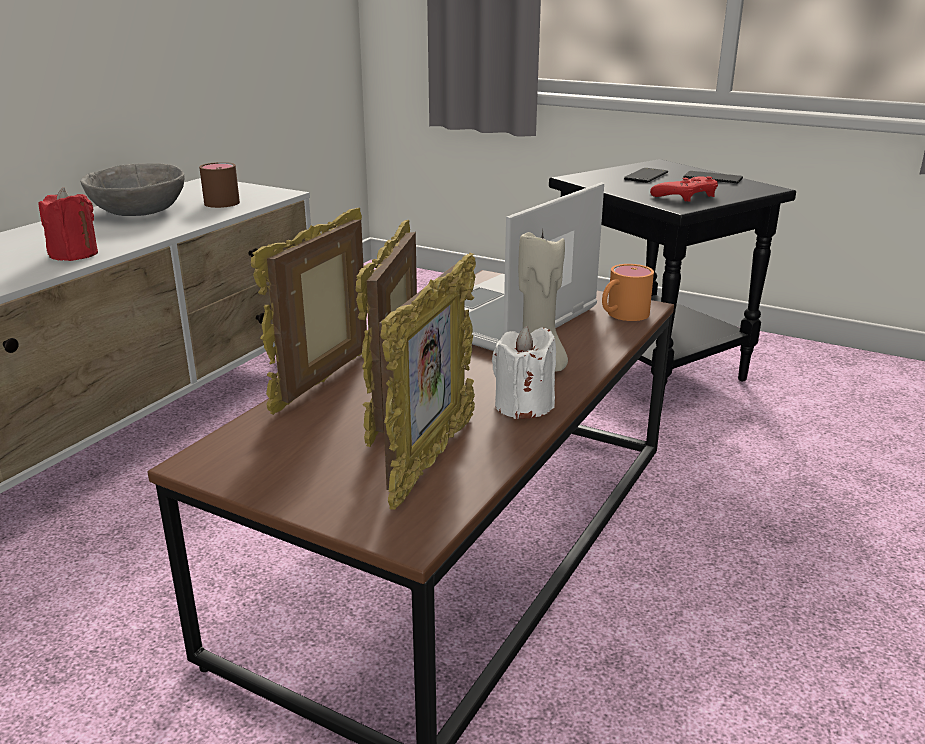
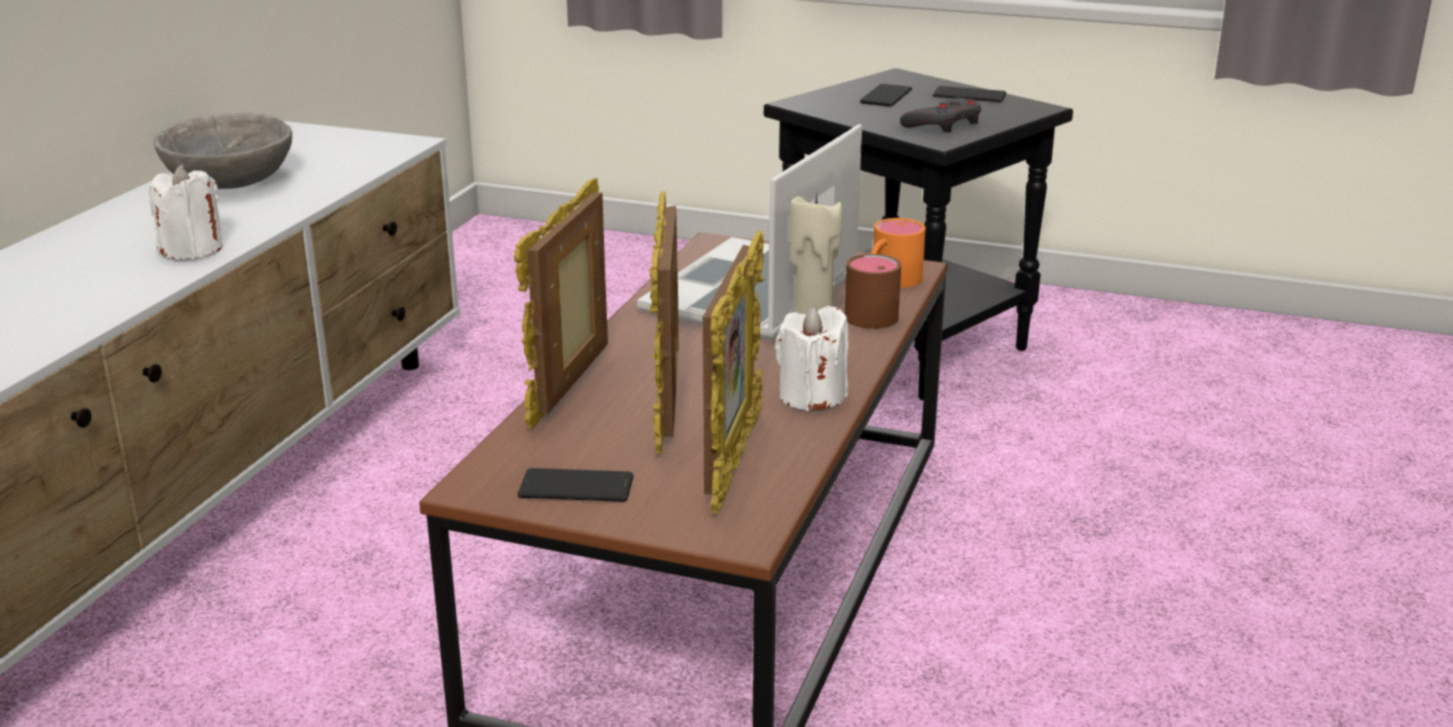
camera: 10 degrees left, 0 degrees up
red candle [39,187,98,261] -> white candle [148,164,223,259]
brown mug [199,162,240,208] -> brown mug moved to [845,254,901,329]
red game controller [650,176,718,202] -> grey game controller [900,98,981,133]
none -> phone [518,468,633,502]

